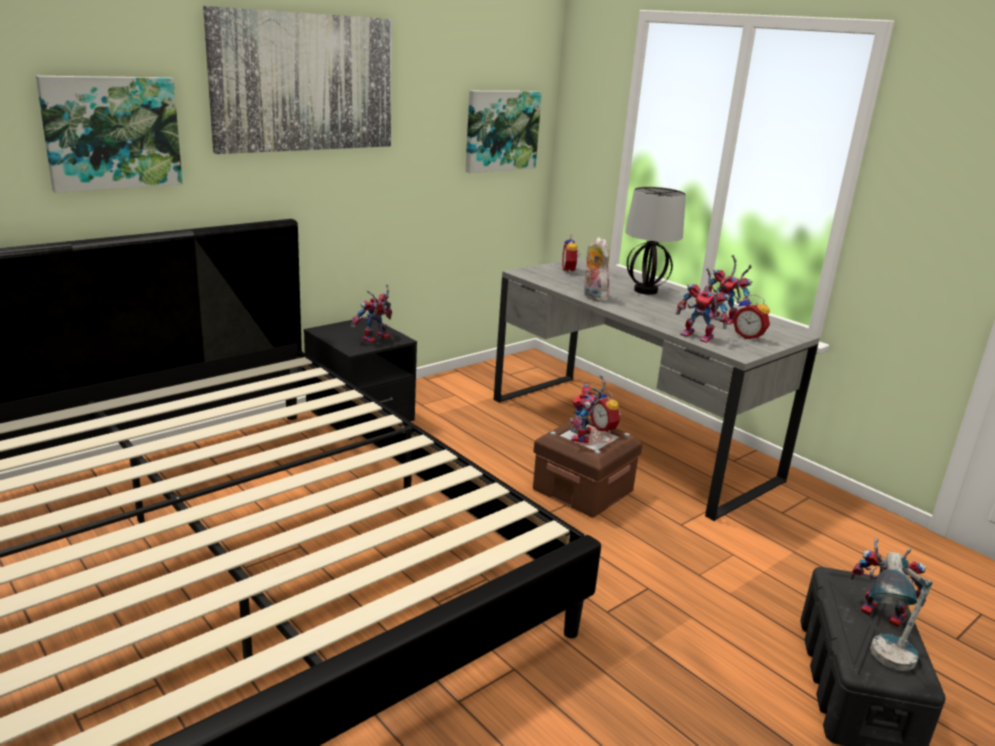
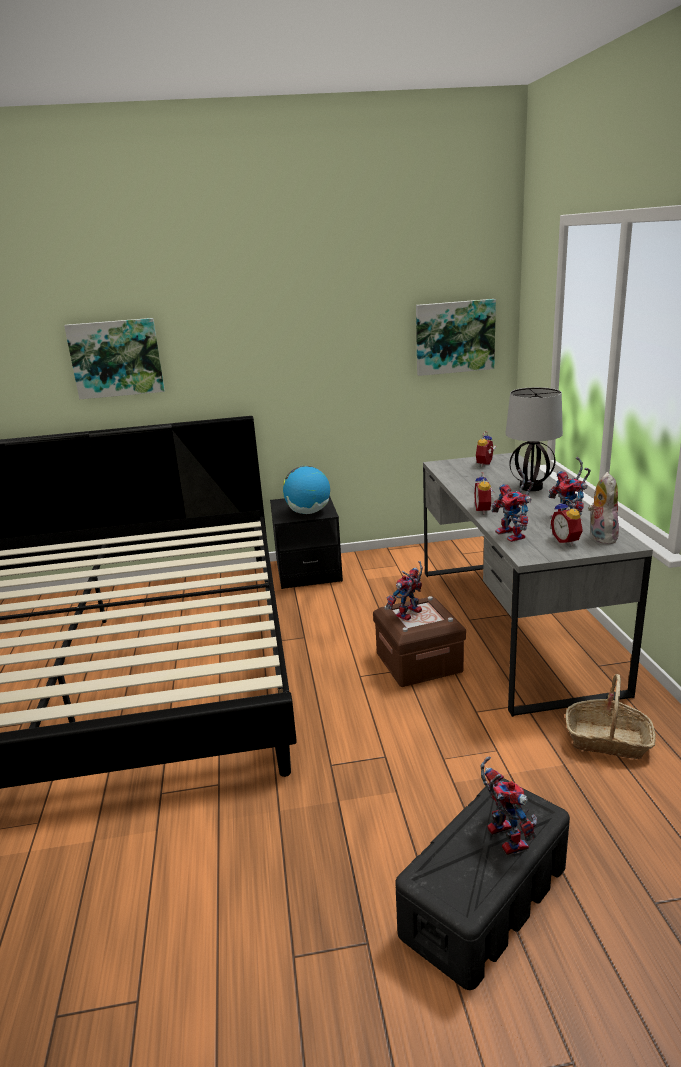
camera: 35 degrees right, 0 degrees up
picture [203,6,393,154] -> none
toy robot [351,284,392,343] -> globe [283,466,330,514]
plush toy [583,237,611,302] -> plush toy moved to [588,472,619,544]
alarm clock [591,389,621,434] -> alarm clock moved to [474,472,495,514]
table lamp [870,552,932,671] -> none
none -> basket [566,674,656,759]

